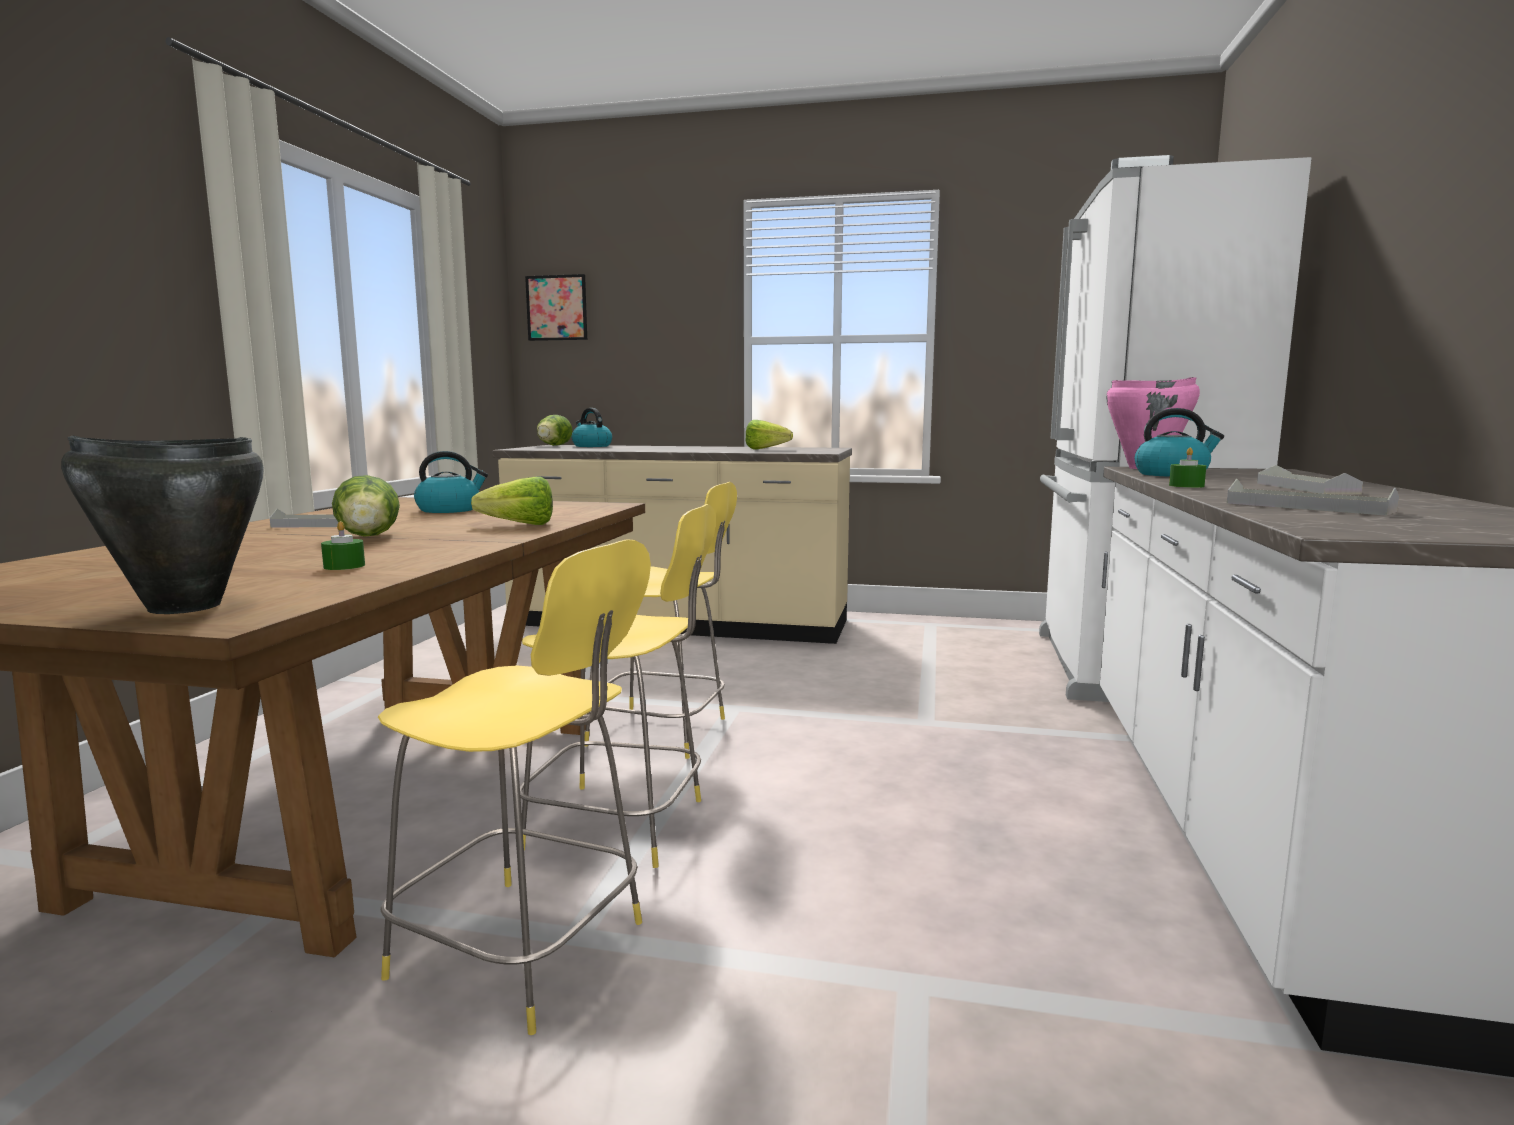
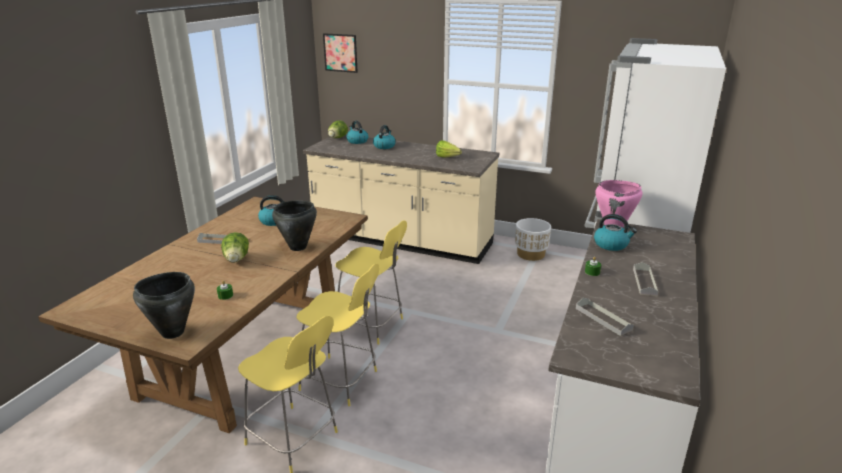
camera: 10 degrees right, 15 degrees up
lettuce [471,477,553,525] -> black cooking pot [272,201,317,251]
none -> kettle [373,125,396,149]
none -> white planter [515,218,551,261]

